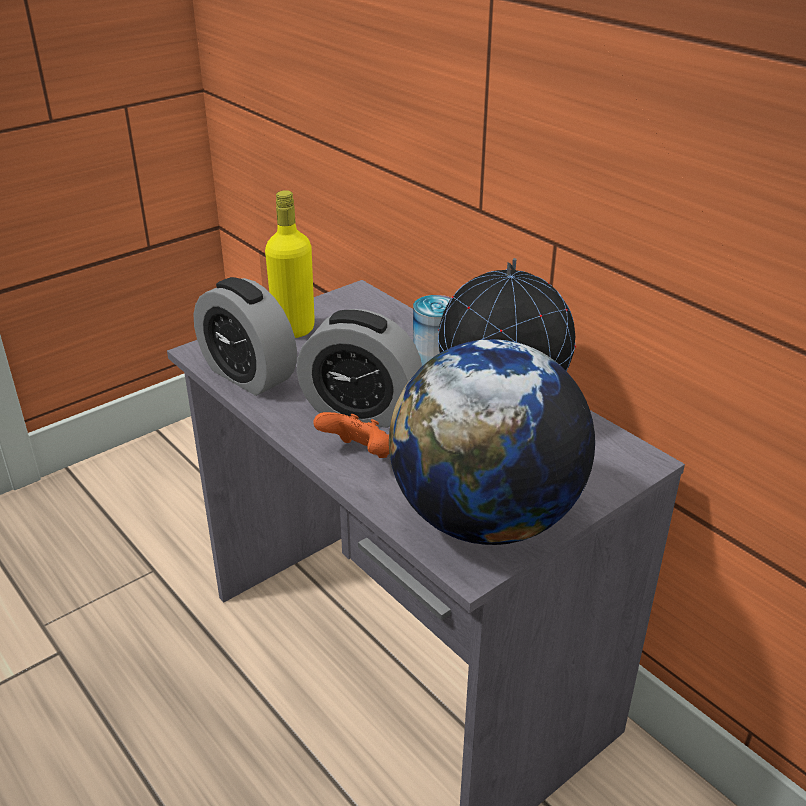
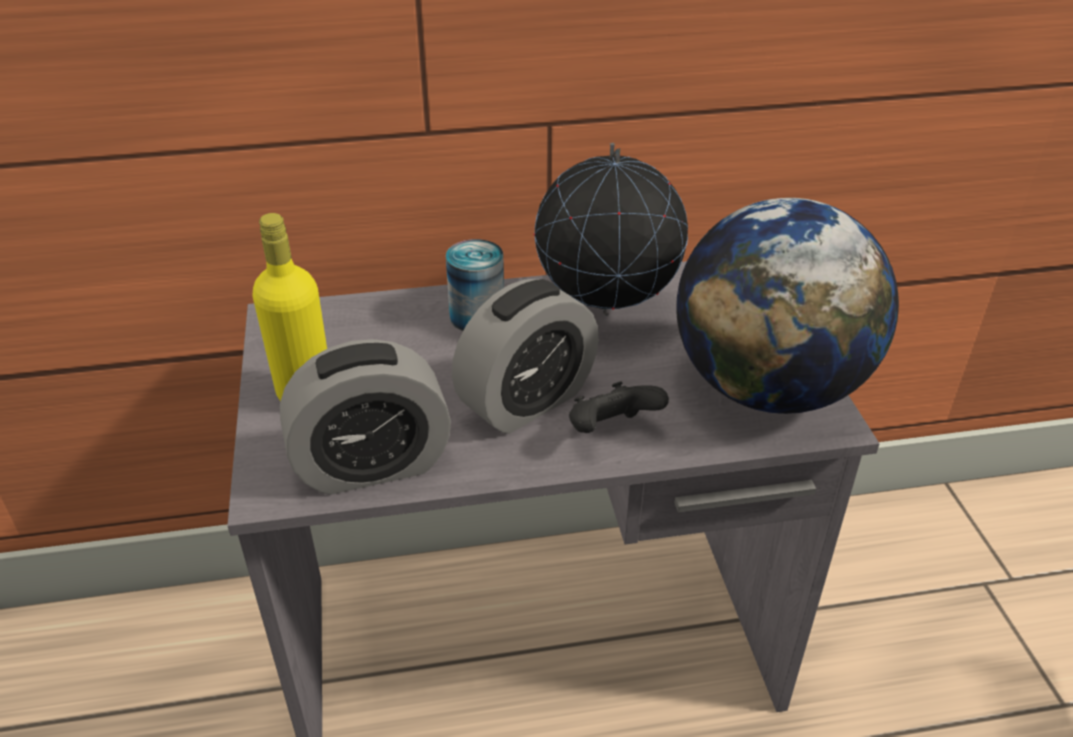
camera: 60 degrees left, 5 degrees up
orange game controller [313,412,389,458] -> black game controller [569,382,669,433]

